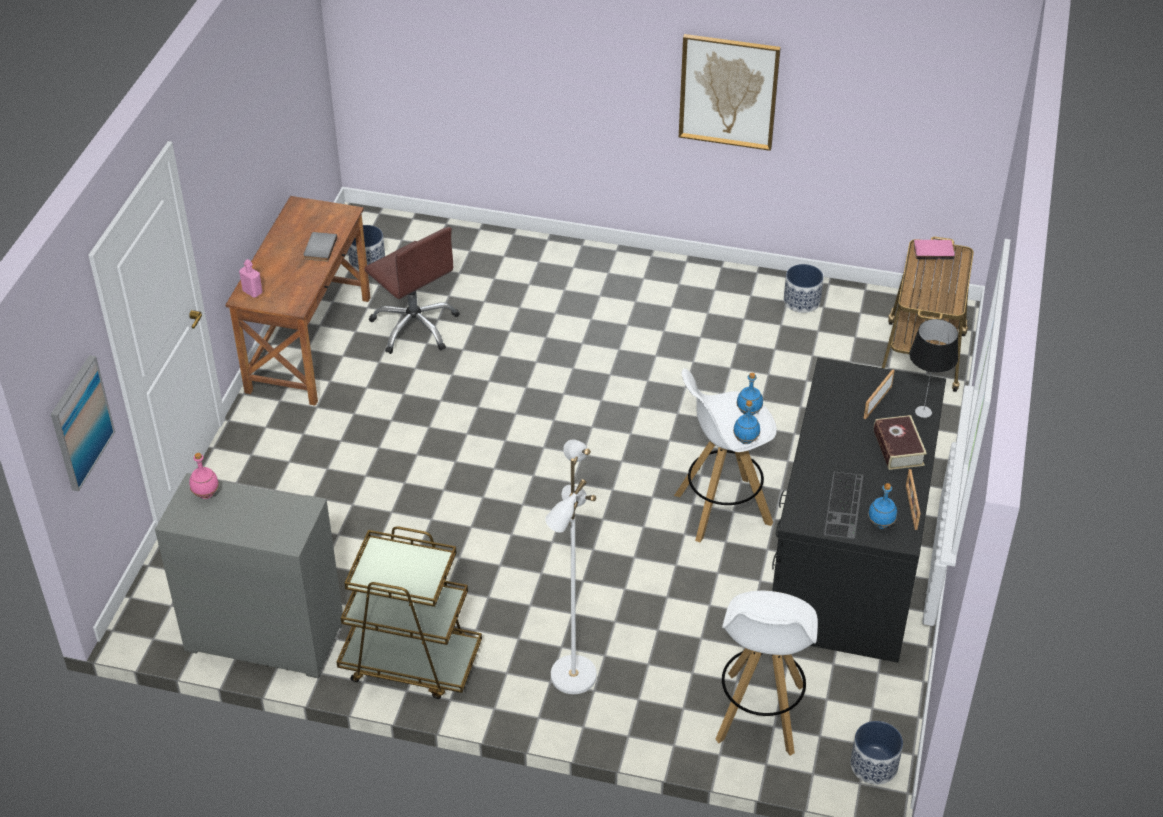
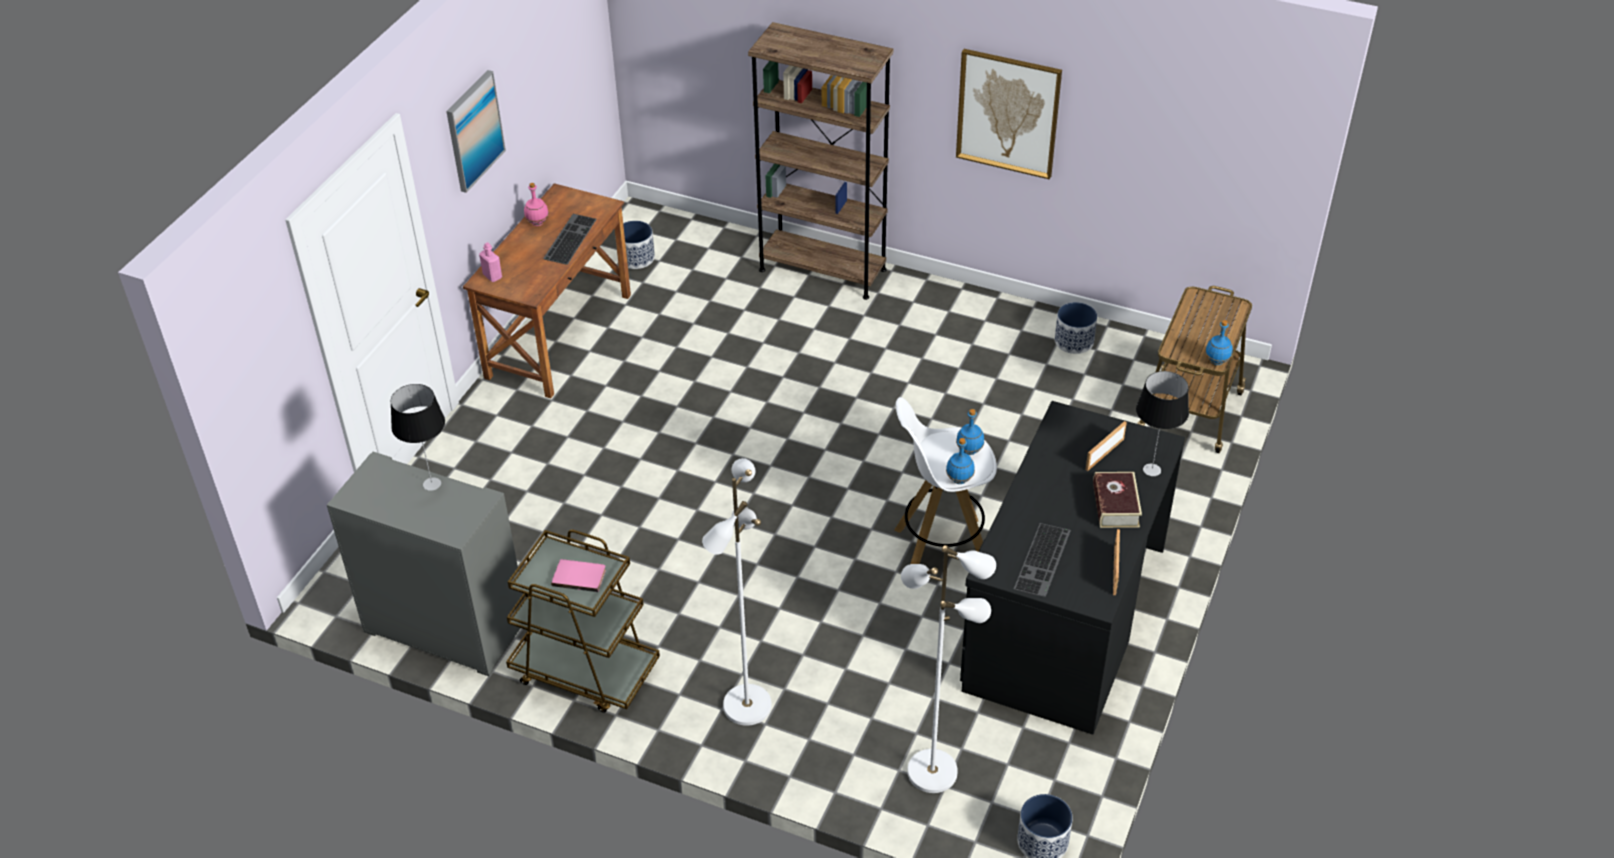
camera: 10 degrees right, 0 degrees up
picture [51,355,115,492] -> picture moved to [446,70,506,193]
pink bottle [189,453,219,499] -> pink bottle moved to [524,183,549,226]
grey book [303,232,337,262] -> keyboard [543,214,597,265]
brown office chair [364,227,460,354] -> none
white stool [716,591,818,756] -> white floor lamp [901,545,996,793]
blue bottle [868,483,897,529] -> blue bottle moved to [1205,320,1233,365]
pink book [913,240,955,259] -> pink book moved to [551,559,606,592]
none -> table lamp [391,384,445,491]
none -> brown bookcase [748,22,893,300]

